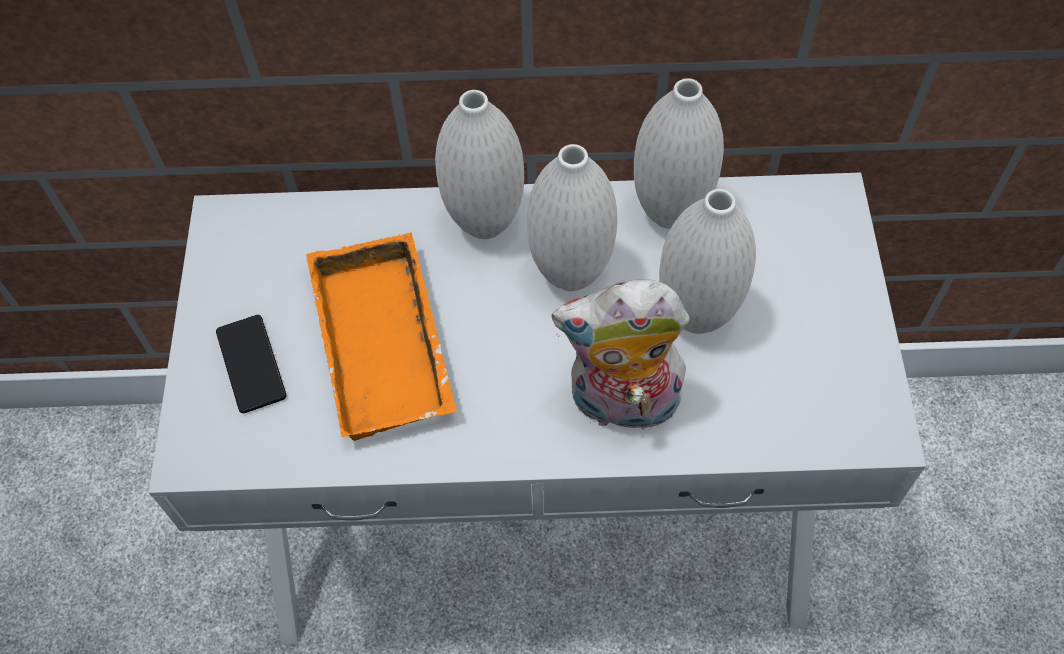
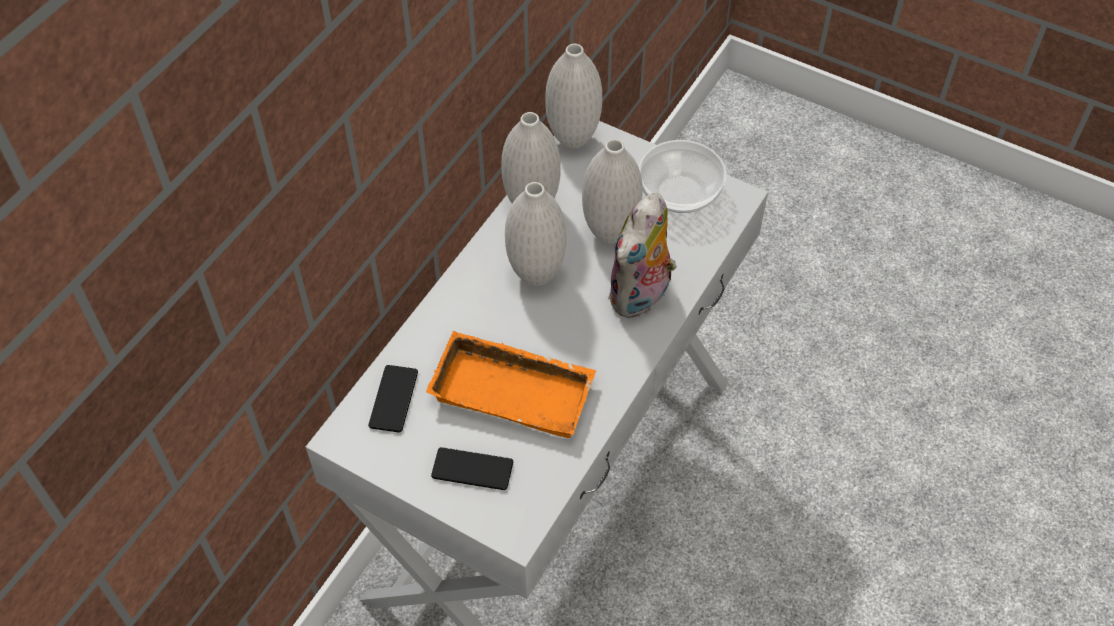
camera: 60 degrees left, 5 degrees down
white vase [435,90,524,239] -> white vase moved to [545,44,602,149]
none -> phone [368,365,418,432]
none -> bowl [638,140,727,213]

